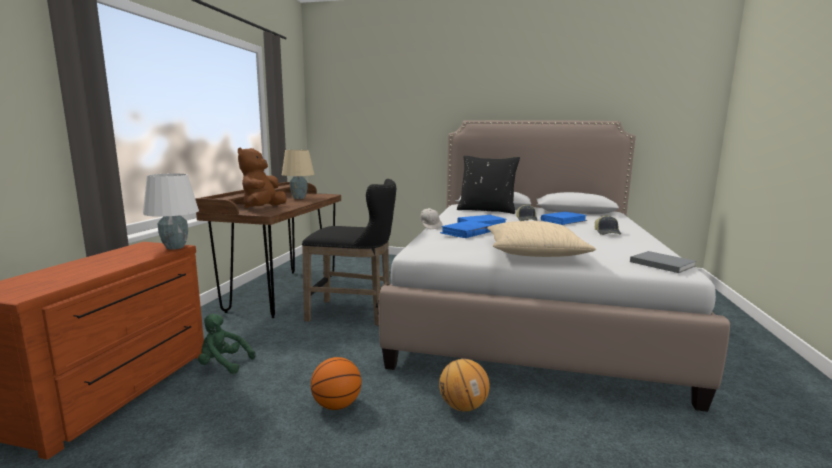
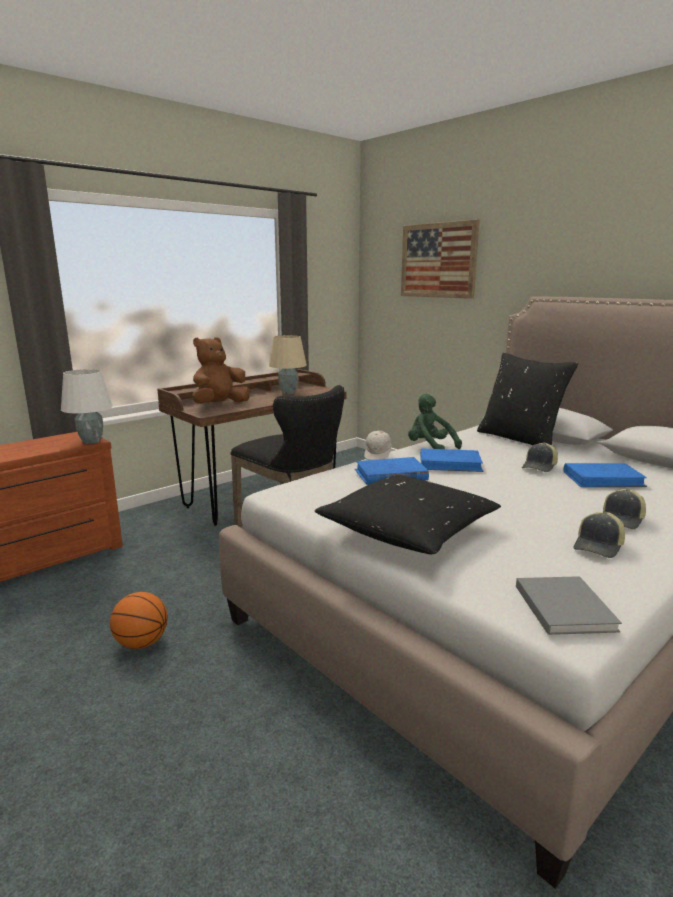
camera: 35 degrees right, 5 degrees up
green plush toy [198,314,255,374] -> green plush toy moved to [408,394,462,449]
basketball [439,359,490,412] -> none
beige pillow [487,221,596,257] -> black pillow [315,475,501,554]
none -> picture [401,219,480,299]
none -> cap [574,512,625,558]

